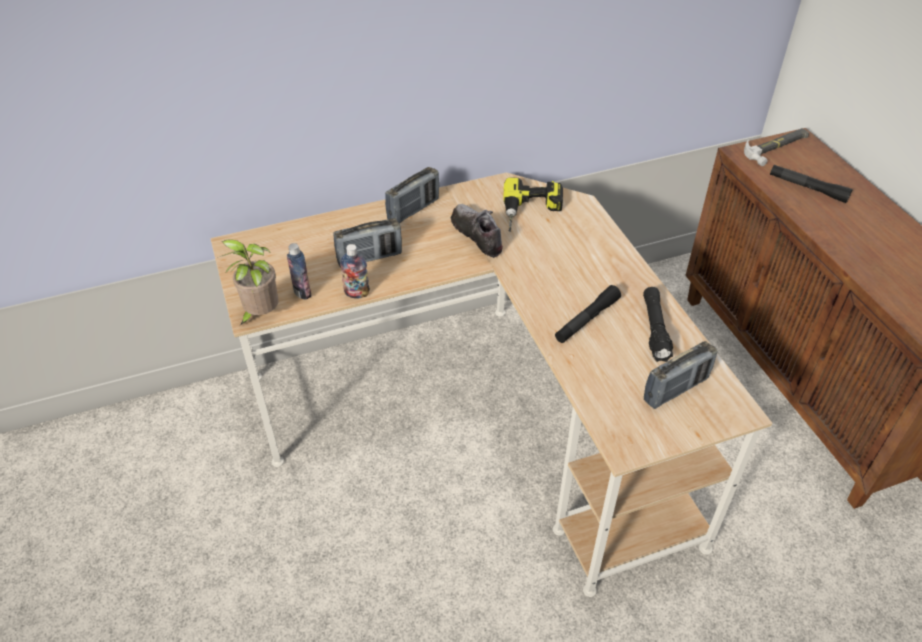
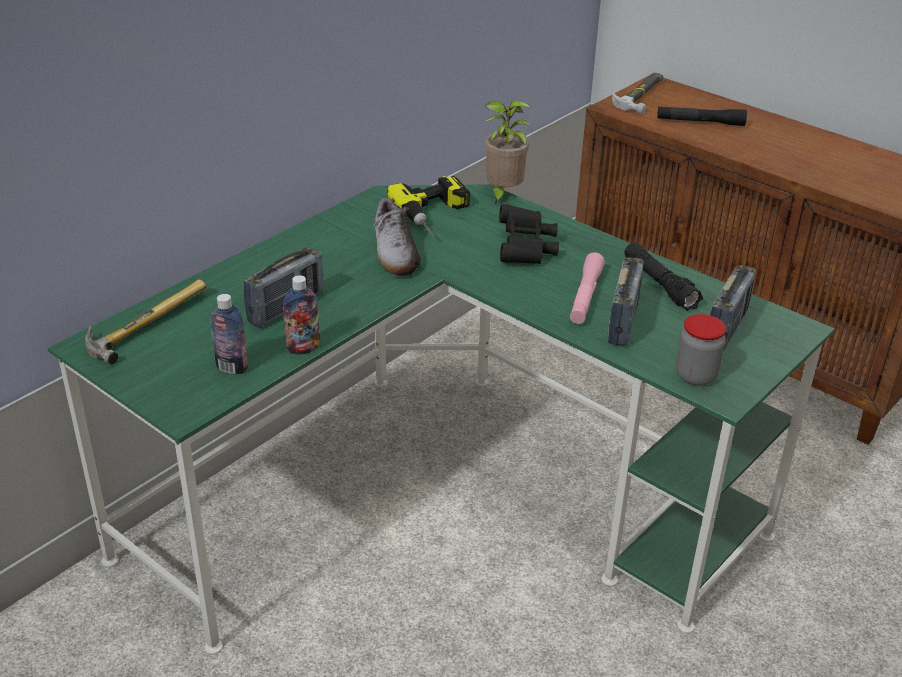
camera: 30 degrees left, 10 degrees down
beige desk [210,173,772,597] -> green desk [48,184,835,654]
potted plant [217,239,279,325] -> potted plant moved to [484,100,532,204]
radio [385,167,439,223] -> radio moved to [608,257,644,346]
shoe [451,204,503,258] -> shoe turned 135 degrees counterclockwise [373,197,421,277]
black flashlight [555,285,621,343] -> pink flashlight [570,252,605,324]
none -> hammer [85,279,207,365]
none -> black binoculars [499,204,559,264]
none -> jar [676,314,726,386]

